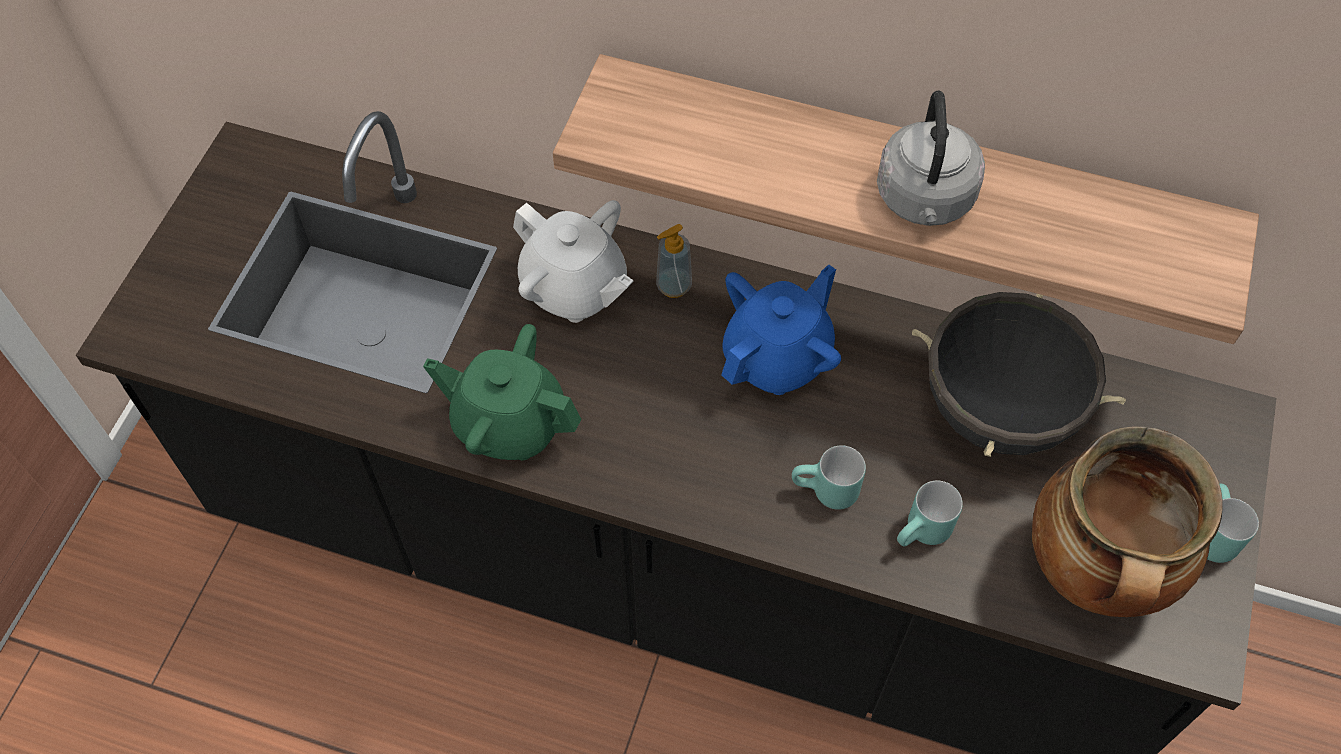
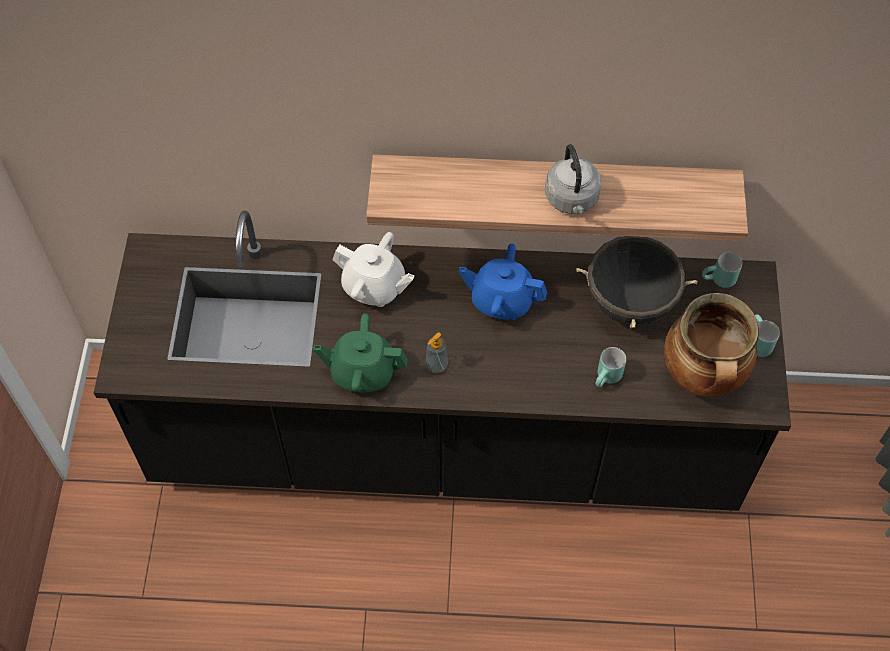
camera: 15 degrees left, 0 degrees up
soap dispenser [656,224,692,298] -> soap dispenser moved to [426,332,448,373]
blue teapot [721,264,841,395] -> blue teapot turned 105 degrees counterclockwise [459,244,547,320]
turquoise mug [792,445,866,510] -> turquoise mug moved to [702,252,742,288]

